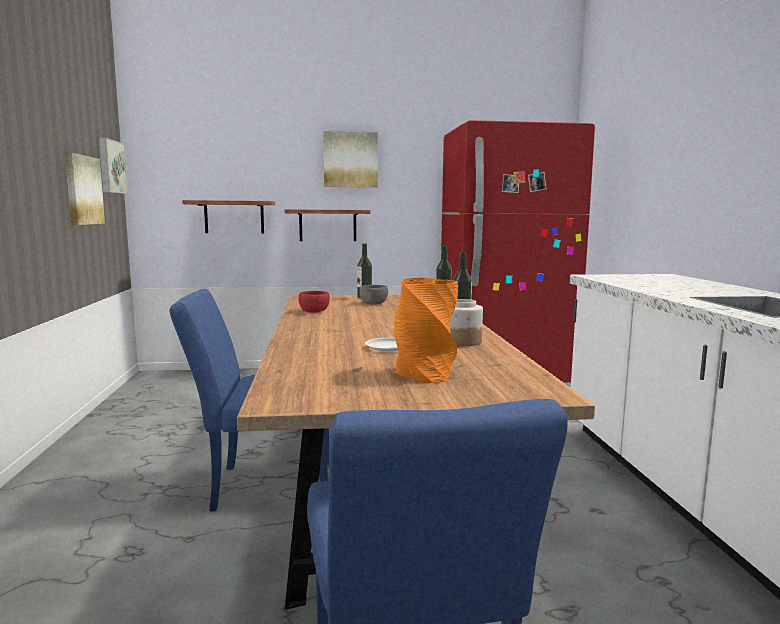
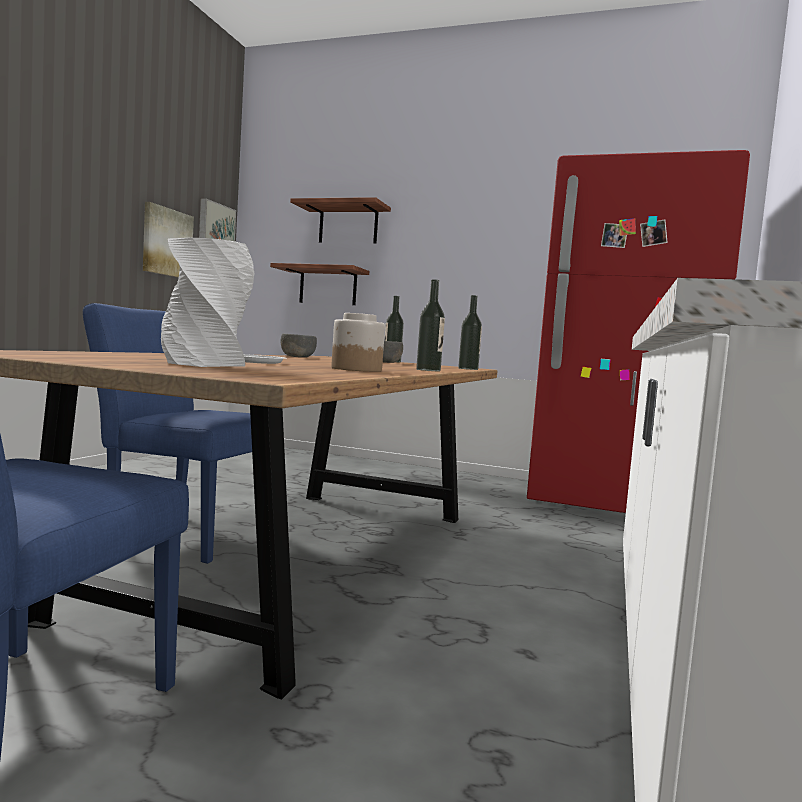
camera: 25 degrees right, 5 degrees down
shelf [285,209,370,241] -> shelf moved to [290,197,391,243]
red bowl [298,291,330,313] -> grey bowl [281,333,317,357]
picture [323,131,378,188] -> none
orange vase [394,277,458,383] -> white vase [161,238,254,367]

